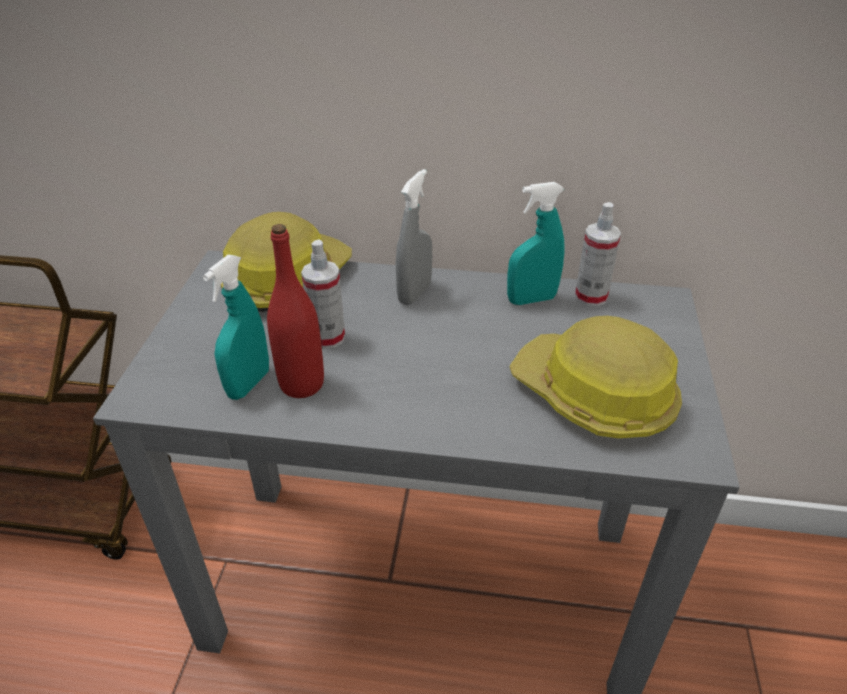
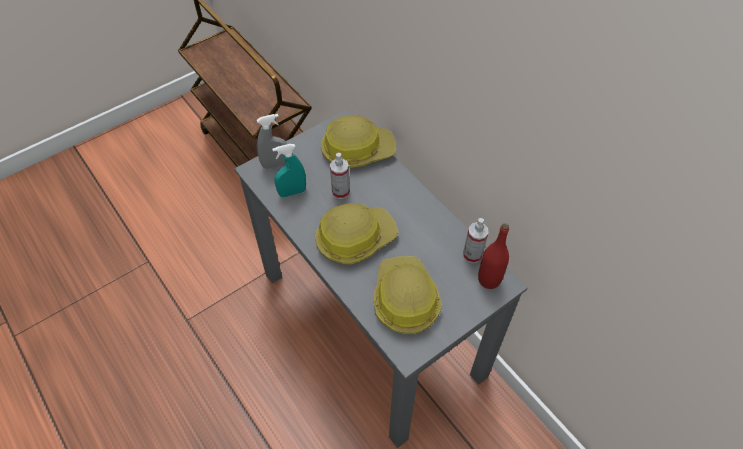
camera: 45 degrees right, 15 degrees up
red bottle [267,224,324,398] -> red bottle moved to [478,224,509,289]
grey spray bottle [396,169,432,305] -> grey spray bottle moved to [257,114,287,169]
turquoise spray bottle [507,182,565,305] -> none
none -> hard hat [315,203,398,264]

